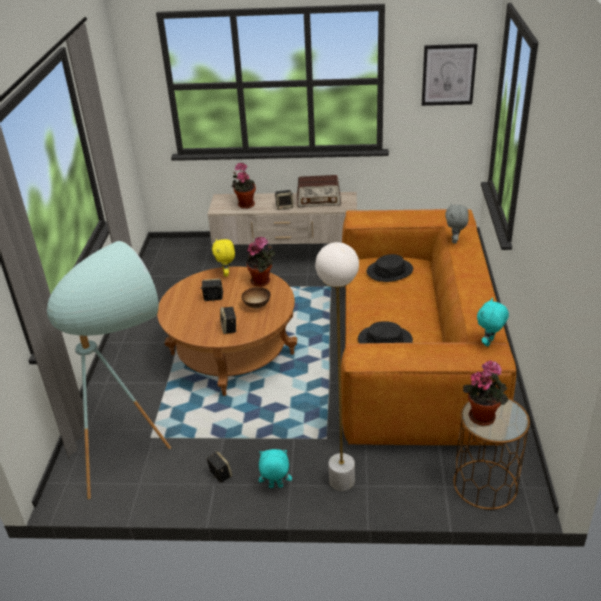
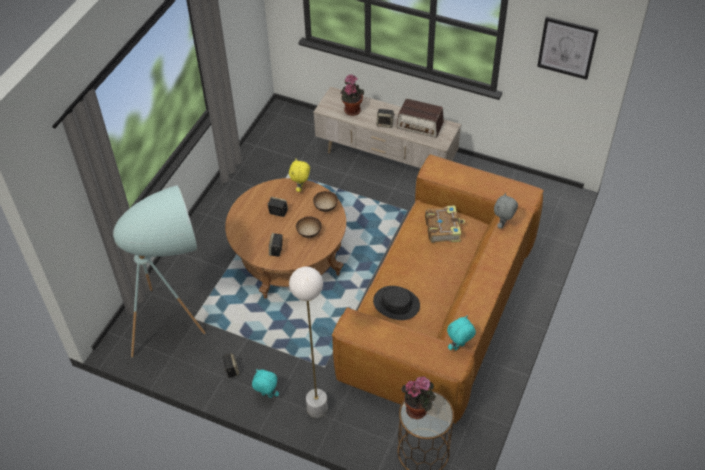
camera: 20 degrees right, 15 degrees up
potted plant [246,237,275,287] -> bowl [313,191,338,212]
black hat [367,254,413,282] -> book [425,205,465,243]

